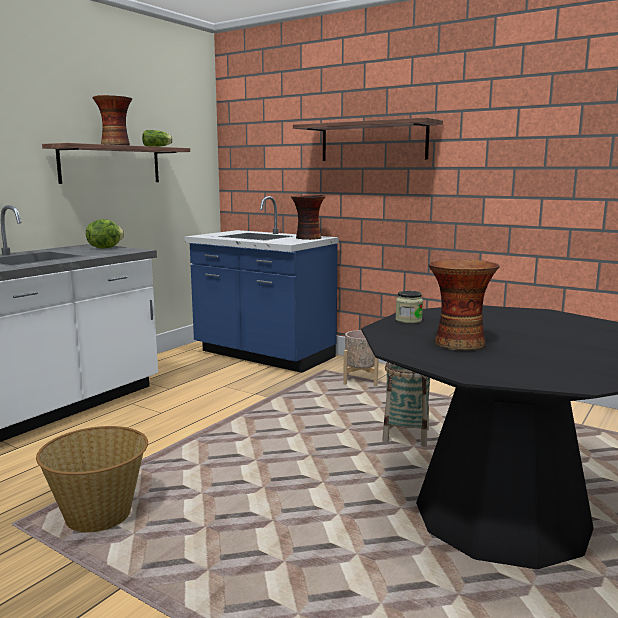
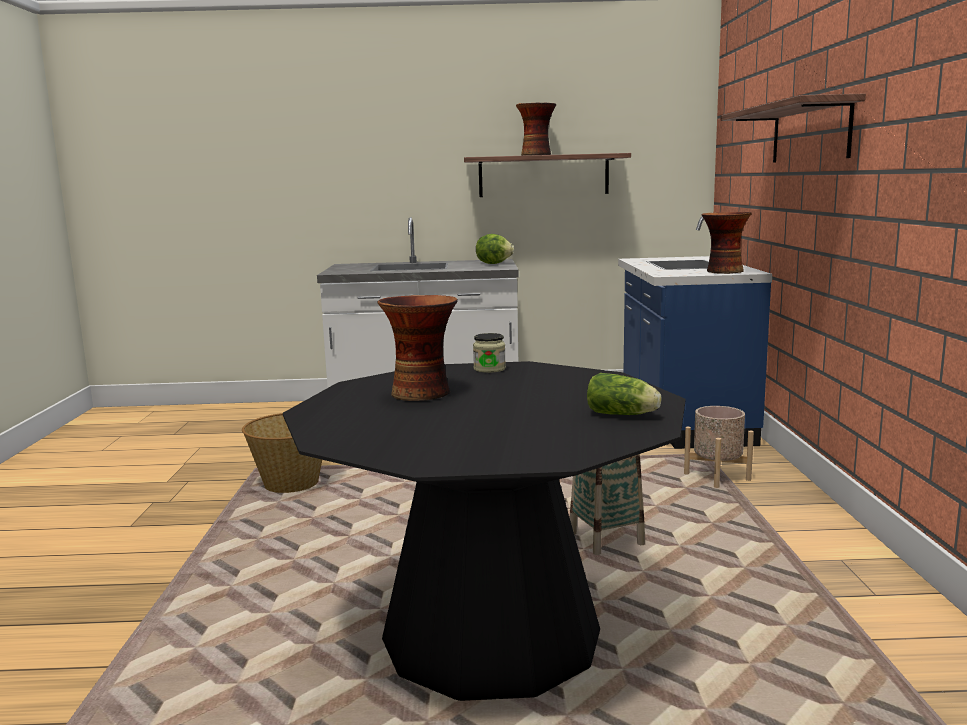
camera: 55 degrees right, 0 degrees up
lettuce [142,130,173,147] -> lettuce moved to [587,373,662,415]

